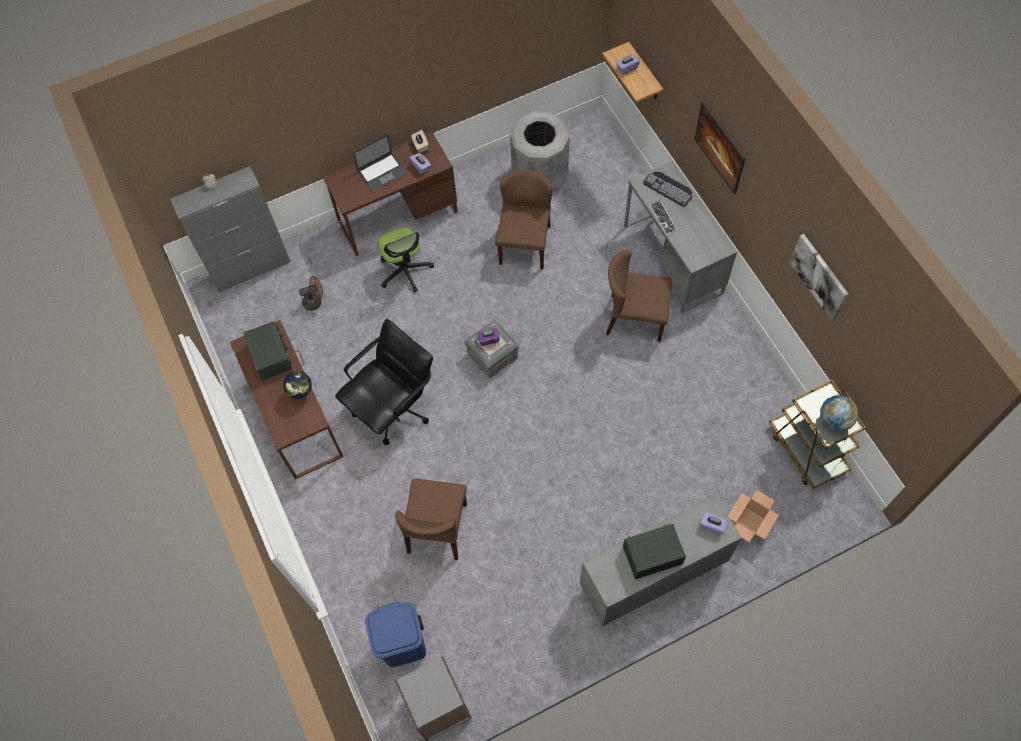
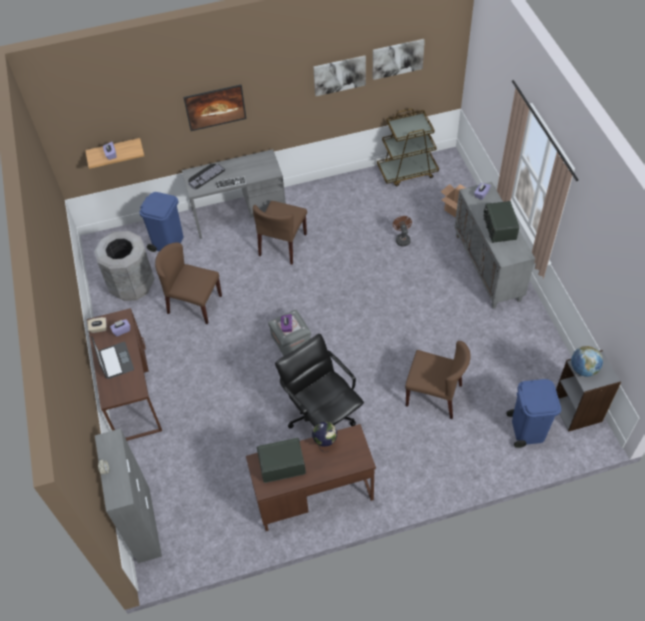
camera: 80 degrees left, 10 degrees down
brown fan [299,276,323,311] -> brown fan moved to [393,216,412,246]
office chair [378,227,434,293] -> none
globe [820,395,858,432] -> globe moved to [571,346,603,377]
none -> blue trash can [140,192,183,252]
none -> picture [373,39,425,80]

